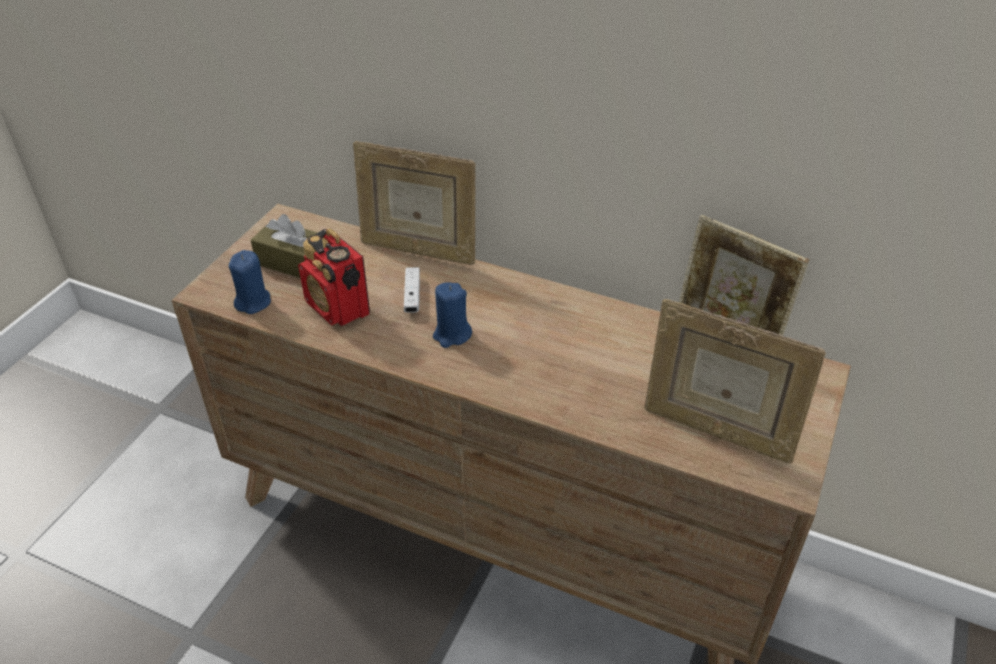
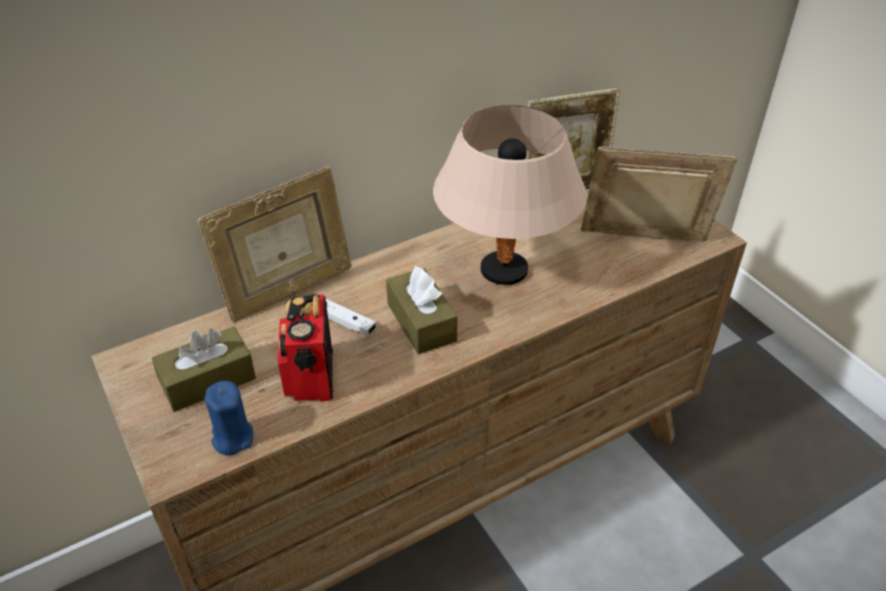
camera: 55 degrees left, 0 degrees up
radio [298,228,370,326] -> radio turned 90 degrees clockwise [278,294,333,402]
blue candle [433,282,472,348] -> brown tissue box [386,266,458,354]
picture frame [644,299,826,463] -> picture frame turned 150 degrees counterclockwise [581,146,737,242]
none -> beige table lamp [433,105,587,285]

